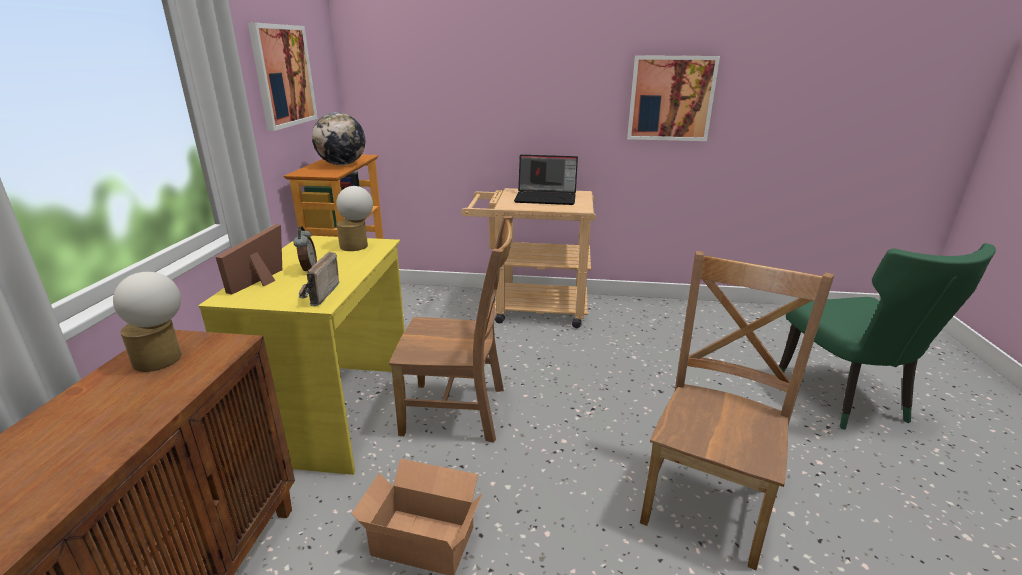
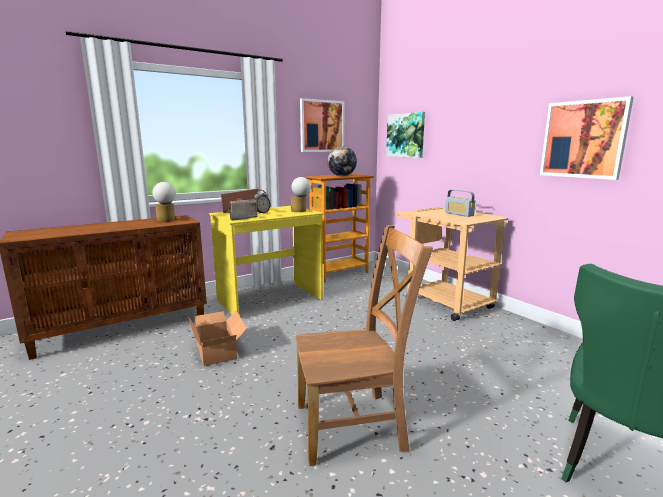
camera: 50 degrees right, 10 degrees down
brown chair [389,216,513,443] -> none
laptop [514,155,578,205] -> radio [445,190,476,217]
none -> picture [386,112,425,158]

